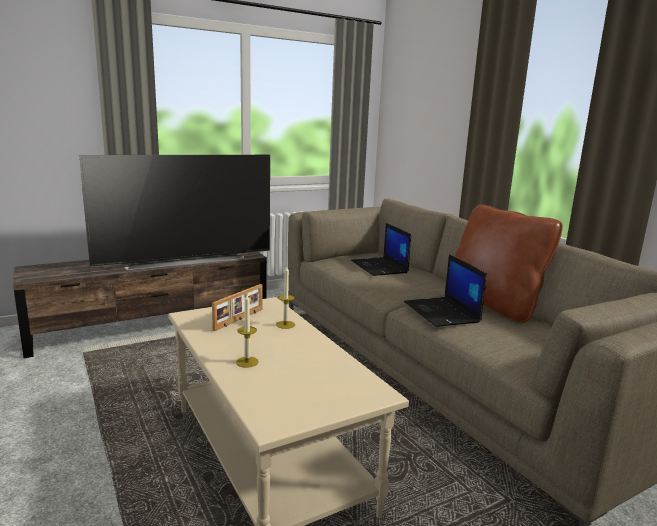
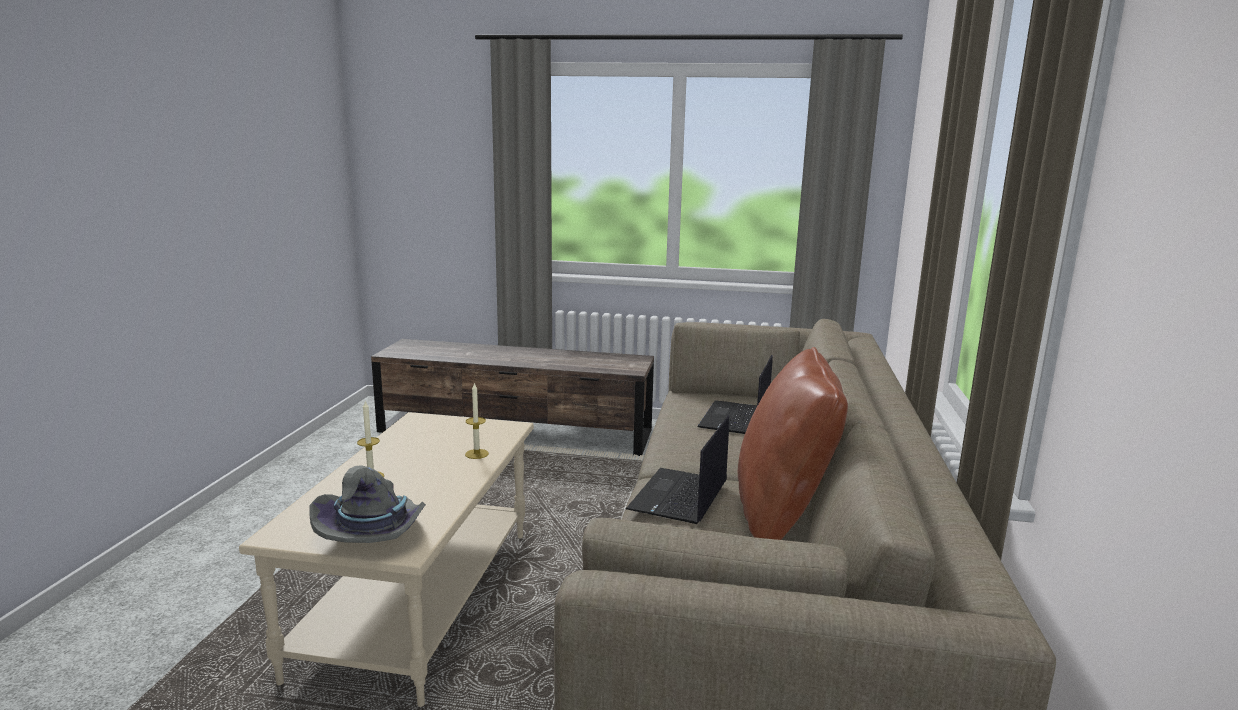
camera: 40 degrees right, 0 degrees up
television [79,155,270,270] -> none
picture frame [212,284,262,331] -> none
none -> grey hat [309,465,426,543]

